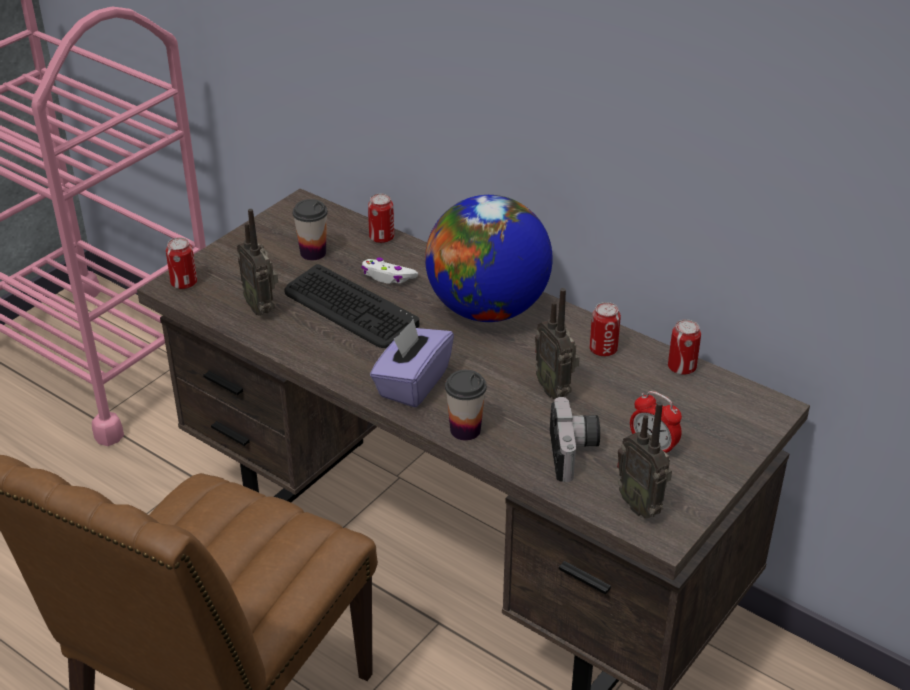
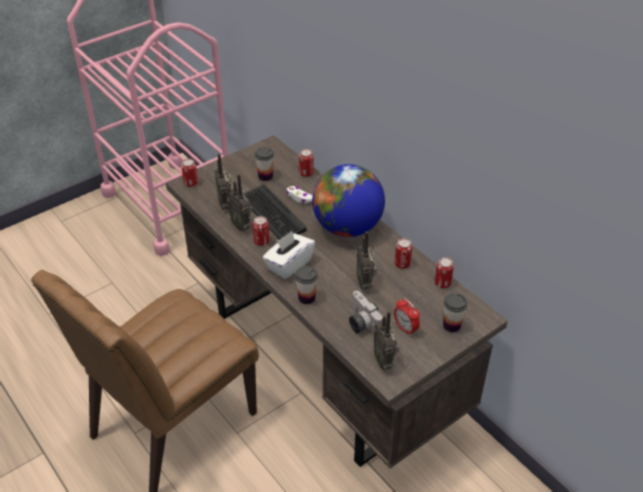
camera: 15 degrees right, 5 degrees up
purple tissue box [370,319,454,408] -> white tissue box [263,231,315,279]
camera [550,397,600,482] -> camera turned 135 degrees clockwise [349,291,383,334]
none -> radio [227,174,252,231]
none -> can [253,216,270,246]
none -> cup [443,293,468,332]

